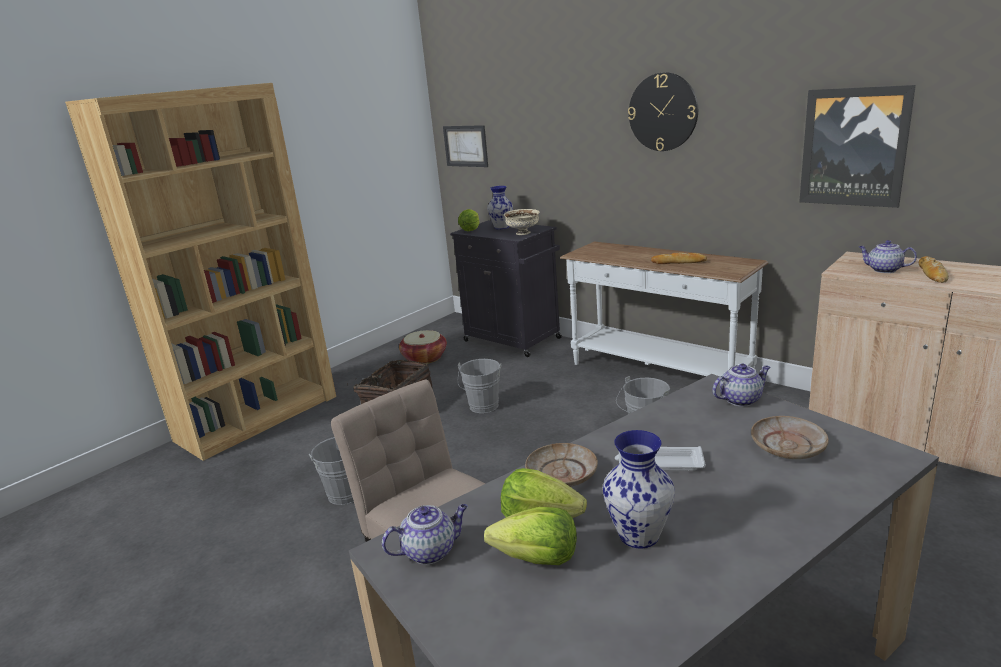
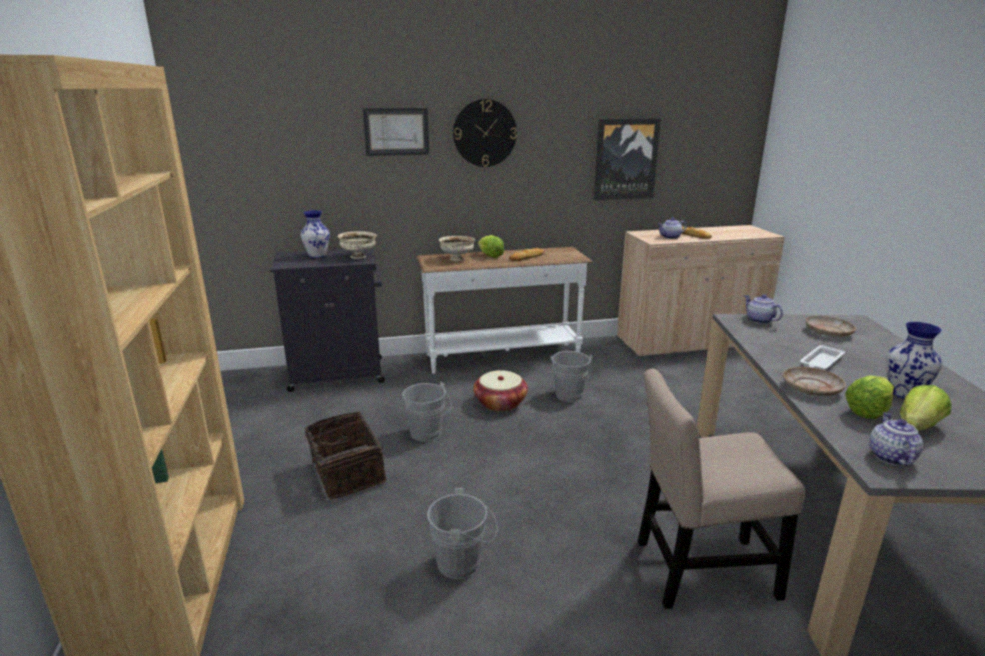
camera: 55 degrees left, 0 degrees up
basket [399,330,447,364] -> basket moved to [473,370,528,412]
picture [443,125,488,167] -> picture moved to [363,108,429,156]
lettuce [458,209,479,231] -> lettuce moved to [478,235,504,258]
teapot [712,364,770,407] -> teapot turned 45 degrees counterclockwise [744,295,783,324]
none -> beige bowl [439,236,475,261]

